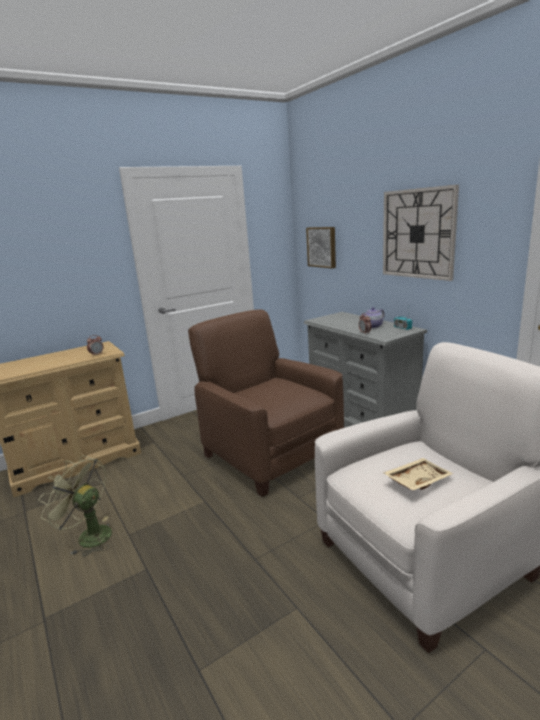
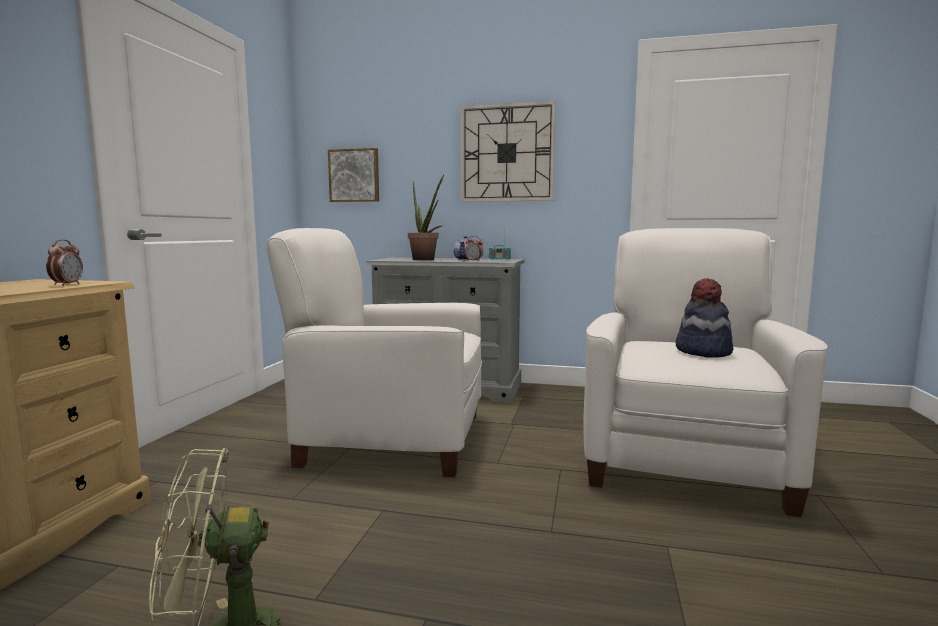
camera: 45 degrees left, 10 degrees down
brown armchair [188,309,344,497] -> white armchair [267,228,482,477]
beige tray [383,458,453,491] -> hat [676,278,733,358]
none -> potted plant [408,175,444,260]

